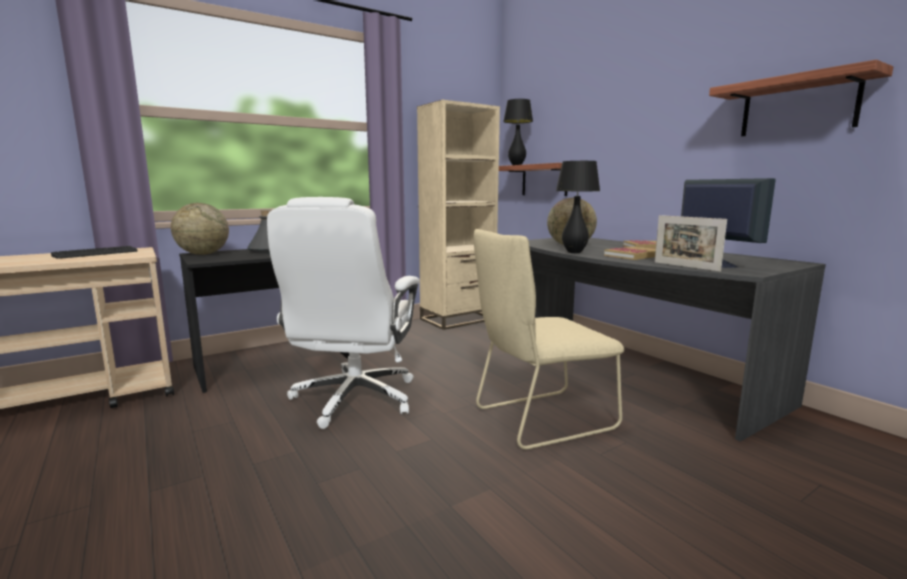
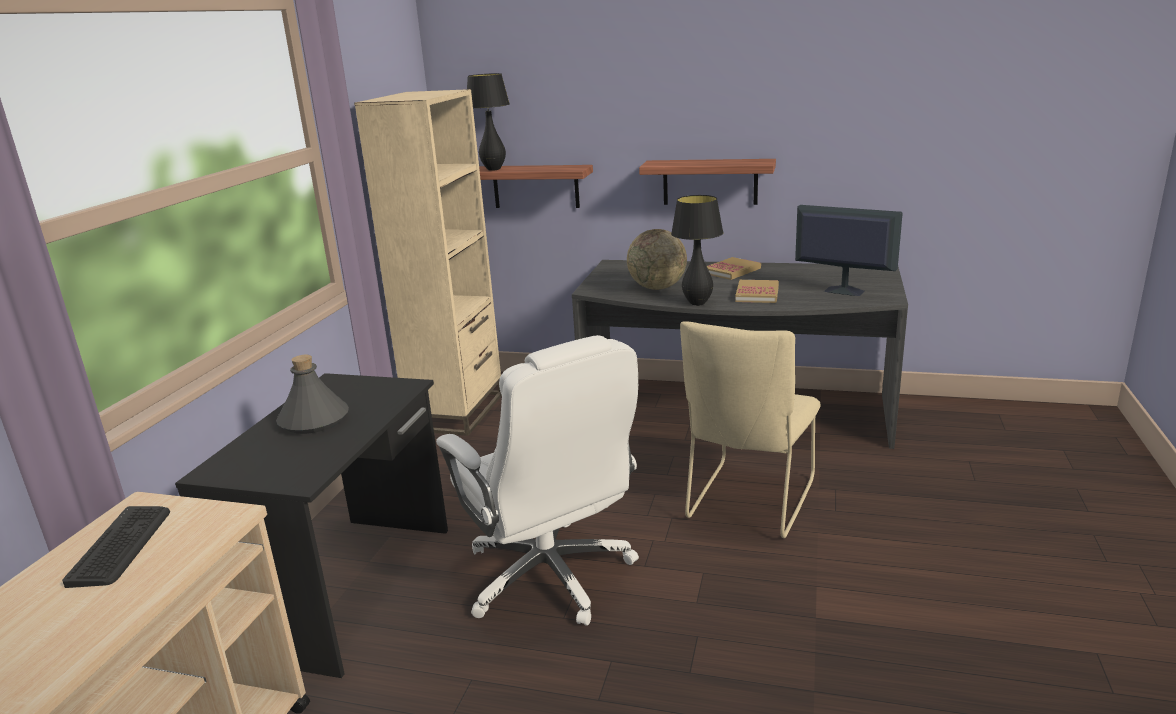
camera: 40 degrees left, 10 degrees up
globe [171,203,229,255] -> none
picture frame [655,215,727,272] -> none
shelf [709,59,893,136] -> shelf moved to [639,159,776,205]

